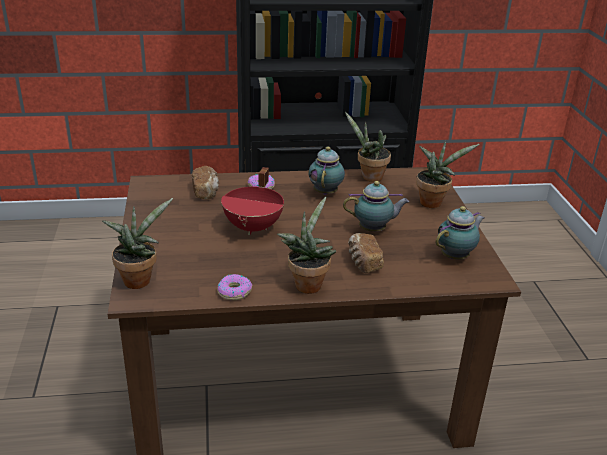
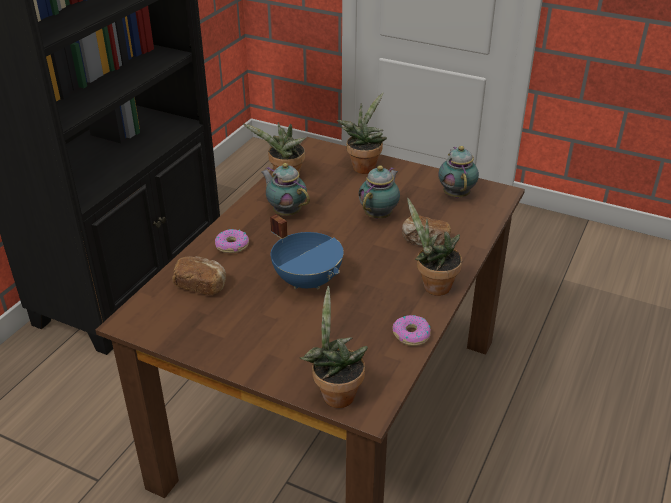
camera: 55 degrees left, 5 degrees up
red cooking pot [221,167,284,235] -> blue cooking pot [270,214,344,289]

